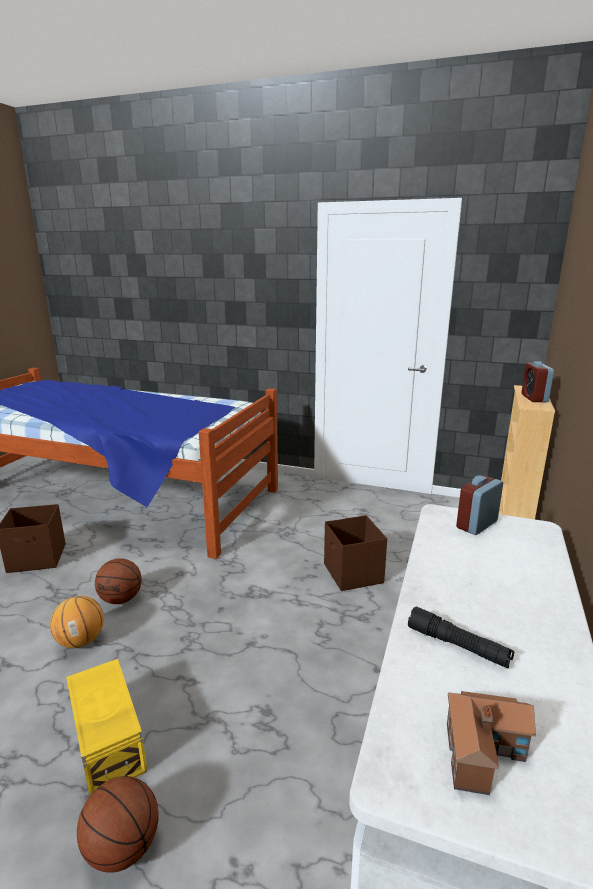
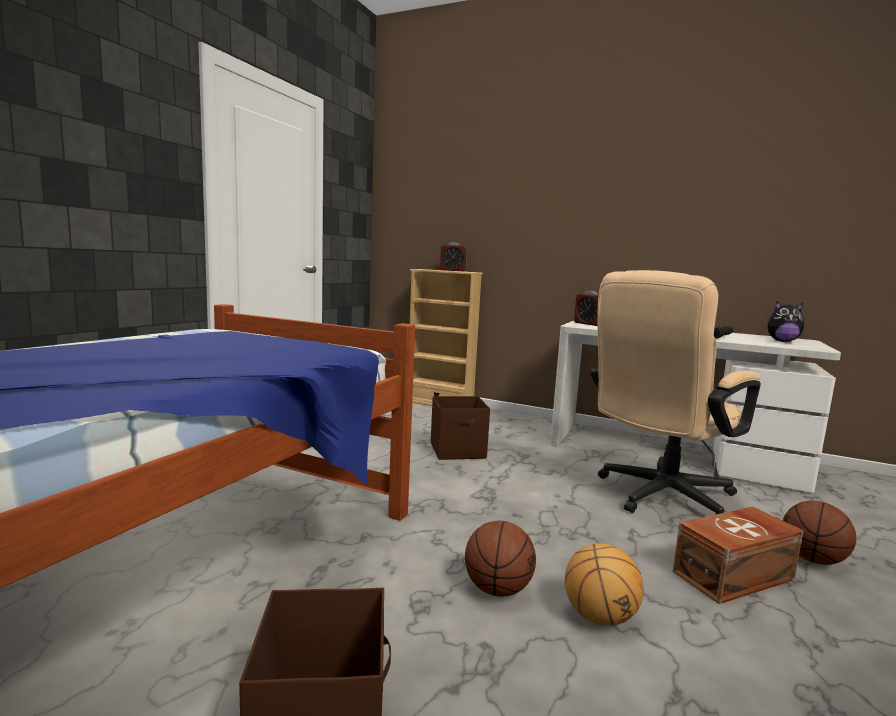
camera: 85 degrees left, 10 degrees down
yellow storage box [66,659,148,796] -> brown storage box [673,507,804,604]
toy house [447,691,536,795] -> plush toy [768,302,804,342]
none -> beige office chair [590,270,761,515]

